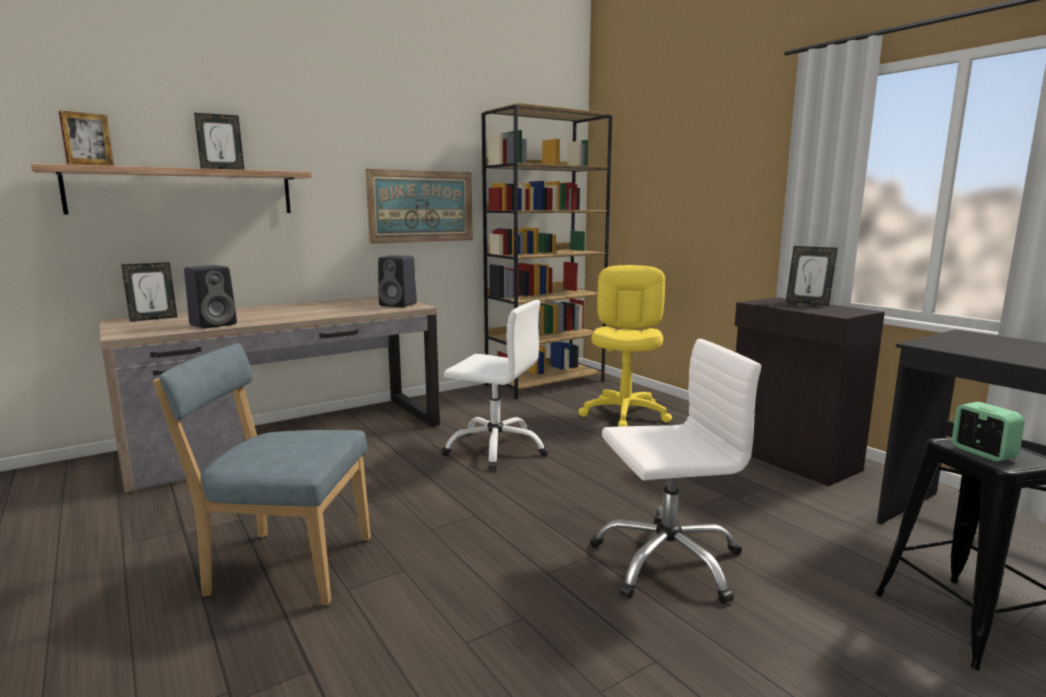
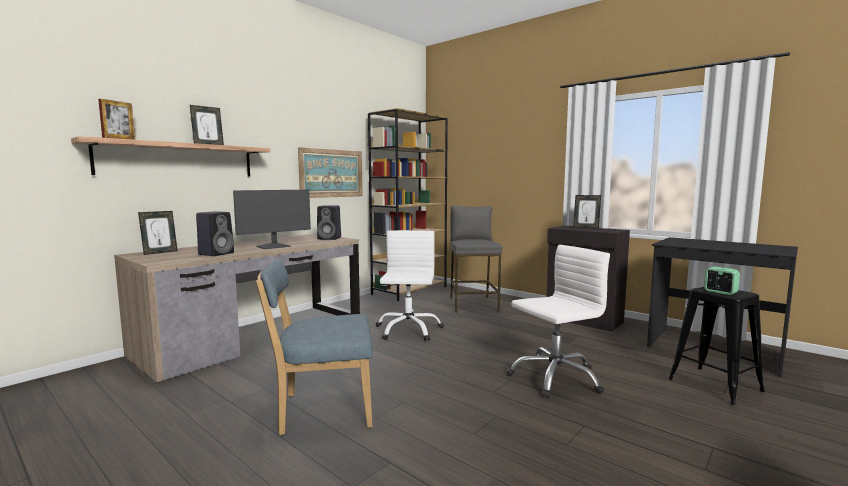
camera: 15 degrees left, 5 degrees down
white office chair [441,300,549,471] -> white office chair turned 90 degrees counterclockwise [376,230,444,341]
yellow office chair [578,265,672,427] -> grey stool [450,205,502,312]
none -> monitor [233,190,311,249]

